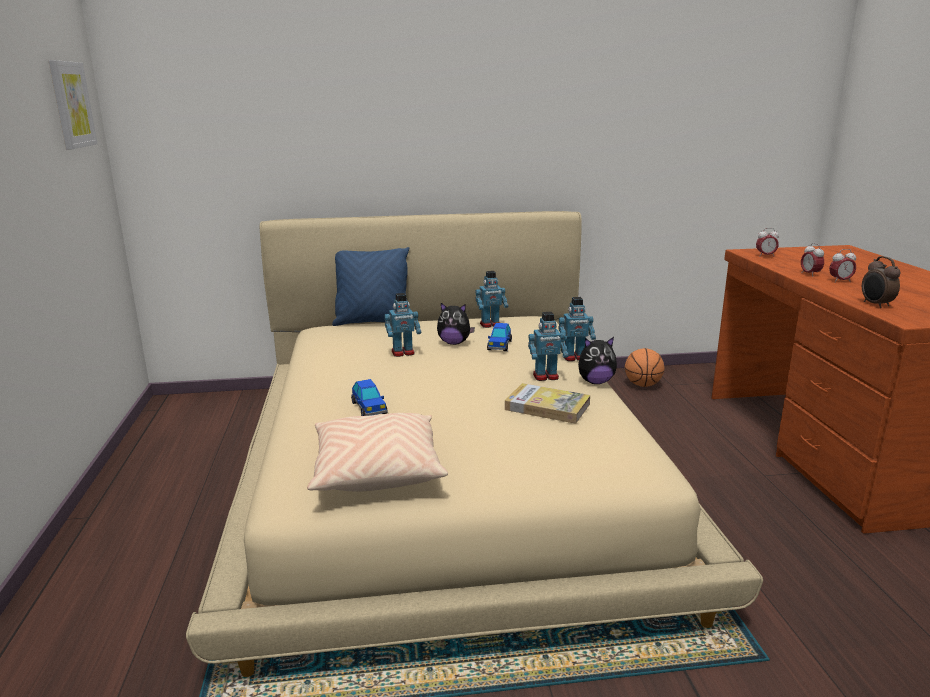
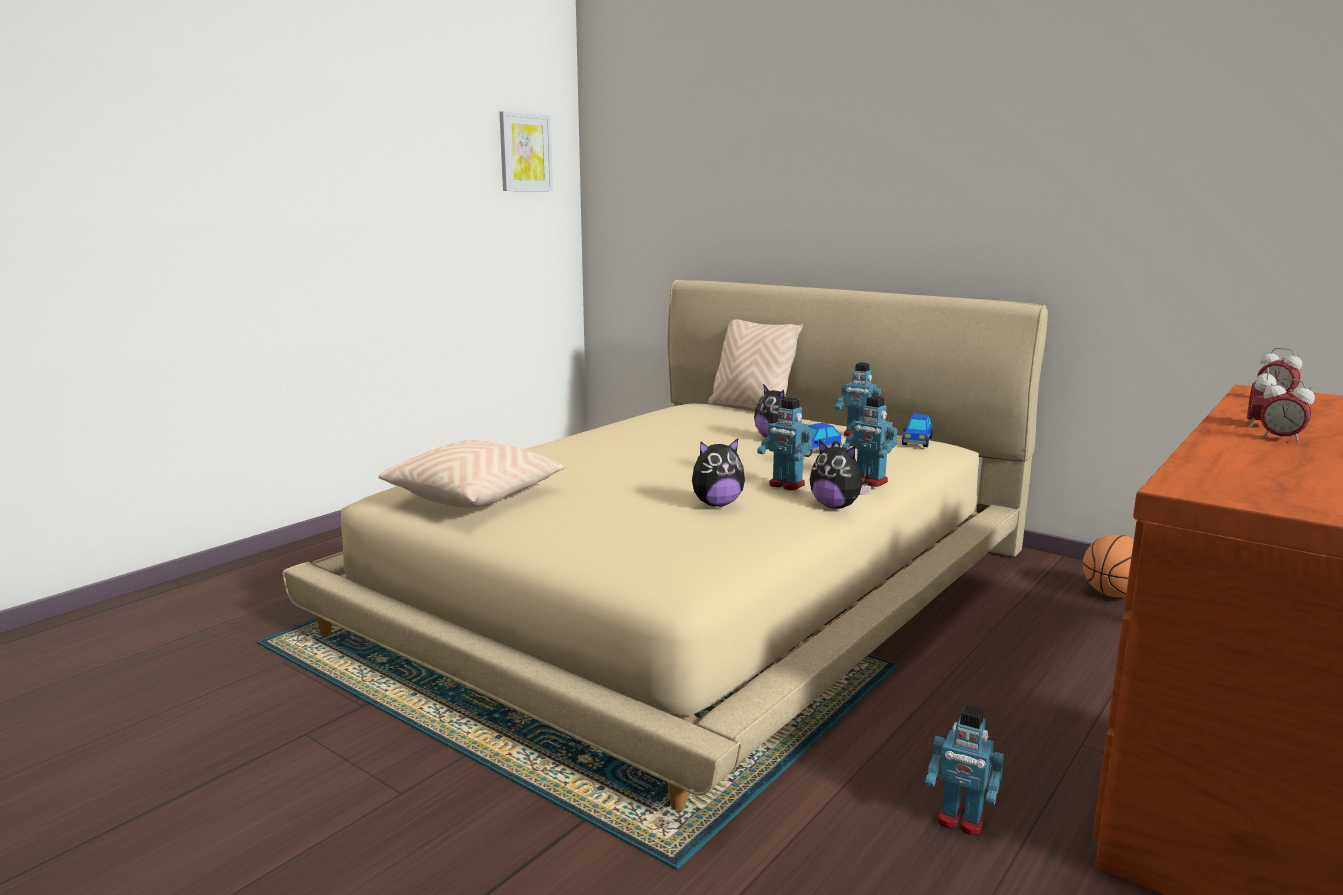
camera: 45 degrees right, 5 degrees down
blue pillow [332,247,409,326] -> beige pillow [708,319,803,409]
toy car [351,379,388,416] -> toy car moved to [902,414,933,447]
toy robot [385,293,421,357] -> toy robot moved to [925,705,1004,835]
book [505,383,591,424] -> plush toy [692,438,745,507]
alarm clock [862,256,901,308] -> none

